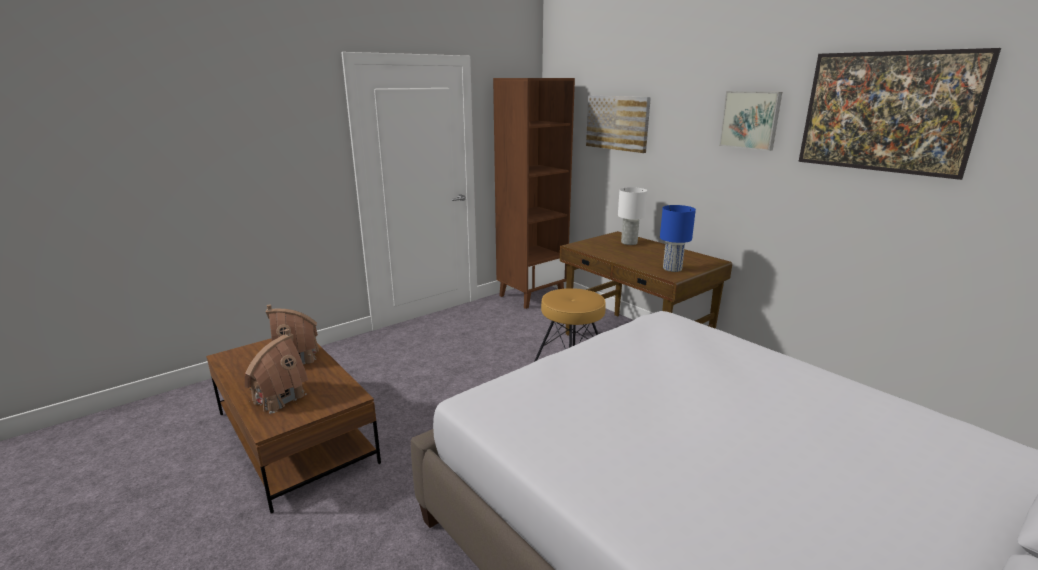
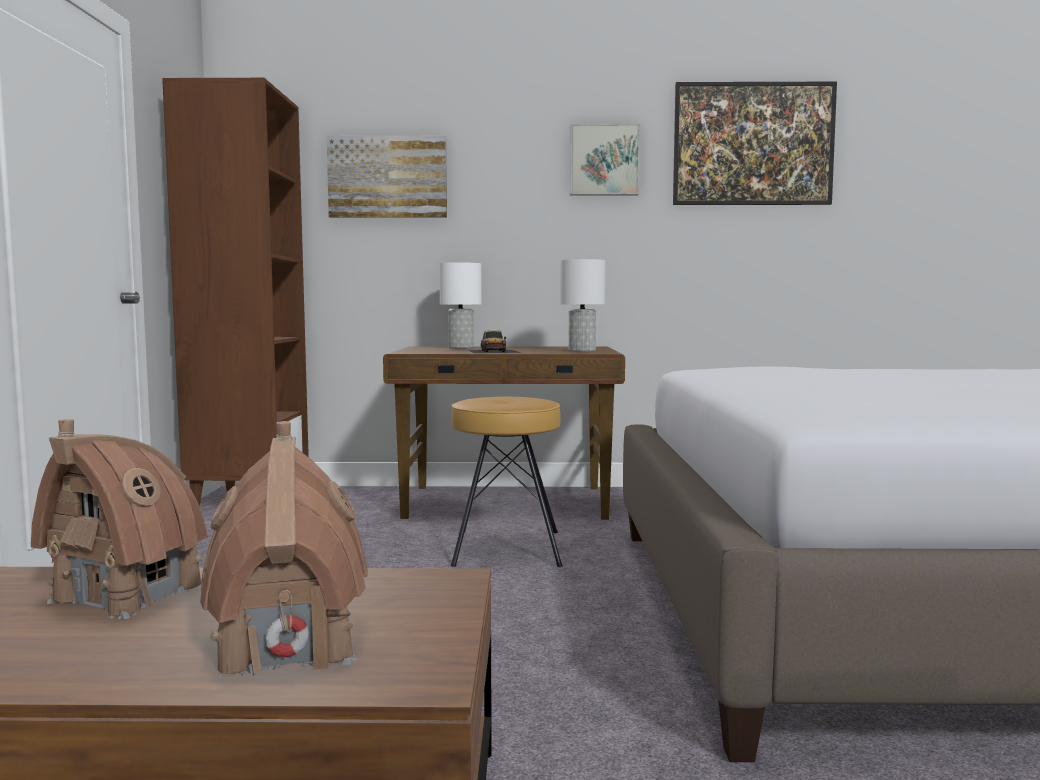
camera: 50 degrees left, 15 degrees down
blue table lamp [660,205,696,272] -> white table lamp [560,259,606,352]
none -> toy car [468,330,521,353]

